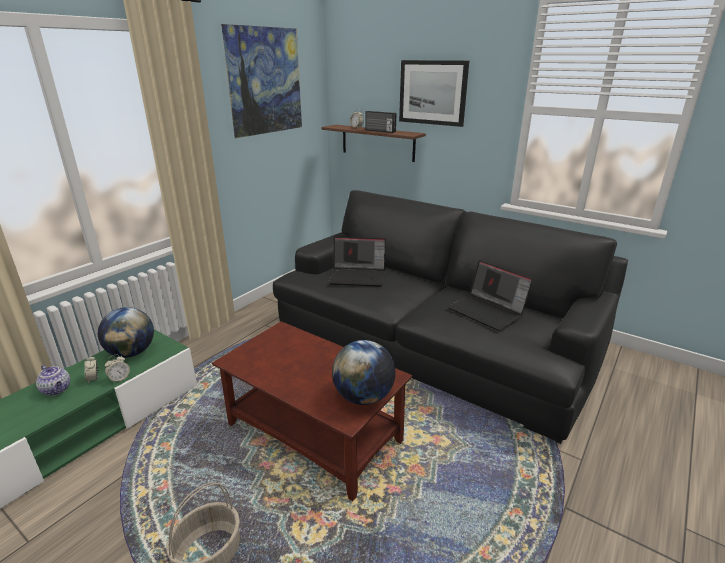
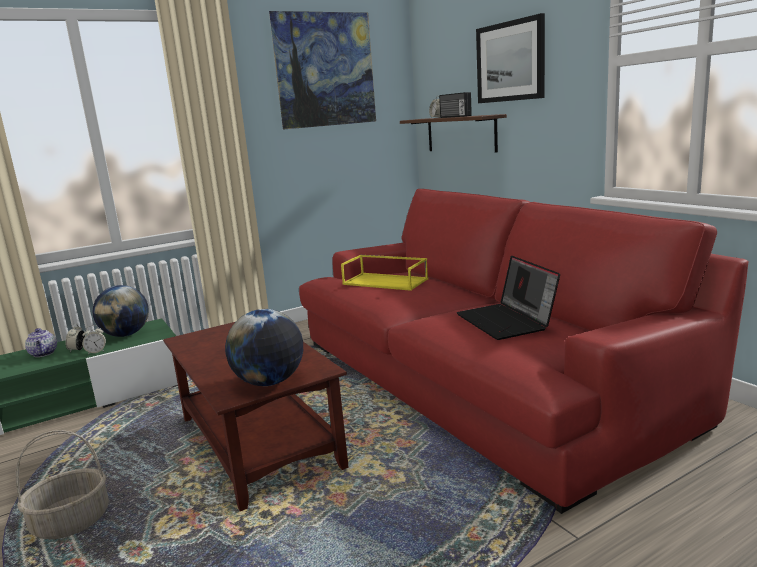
camera: 25 degrees right, 10 degrees down
black sofa [273,190,628,444] -> red sofa [299,189,748,514]
laptop [329,237,386,287] -> yellow tray [341,255,428,291]

